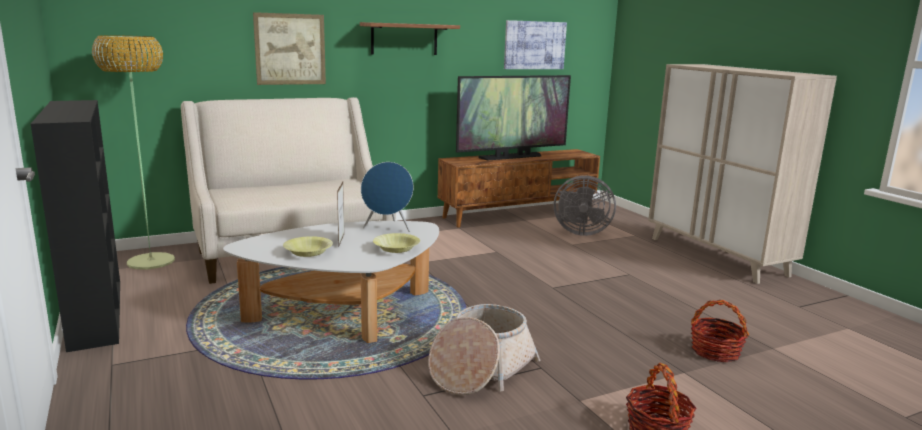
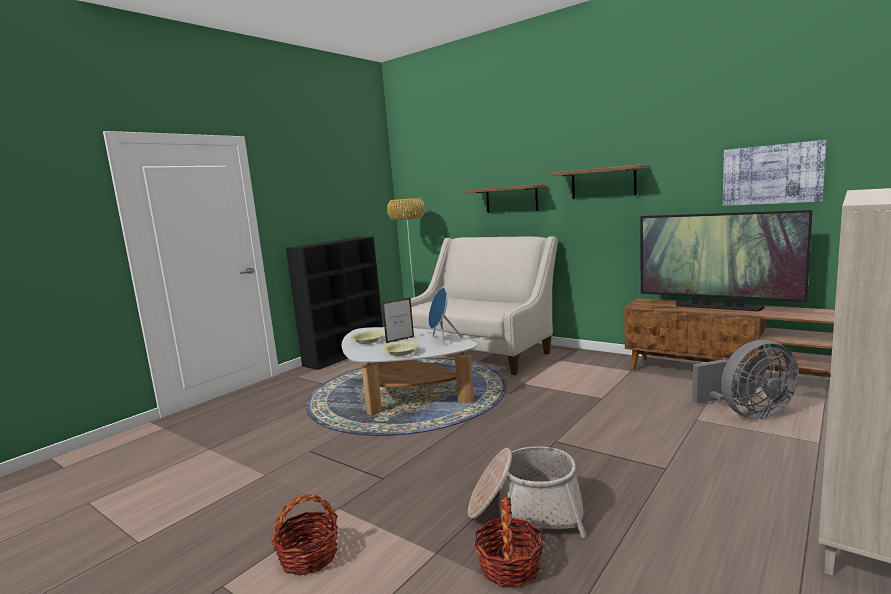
camera: 65 degrees right, 5 degrees down
picture [253,12,326,85] -> shelf [465,184,546,213]
basket [428,304,540,395] -> basket moved to [468,446,586,538]
grey fan [554,175,616,236] -> grey fan turned 90 degrees counterclockwise [692,340,799,419]

